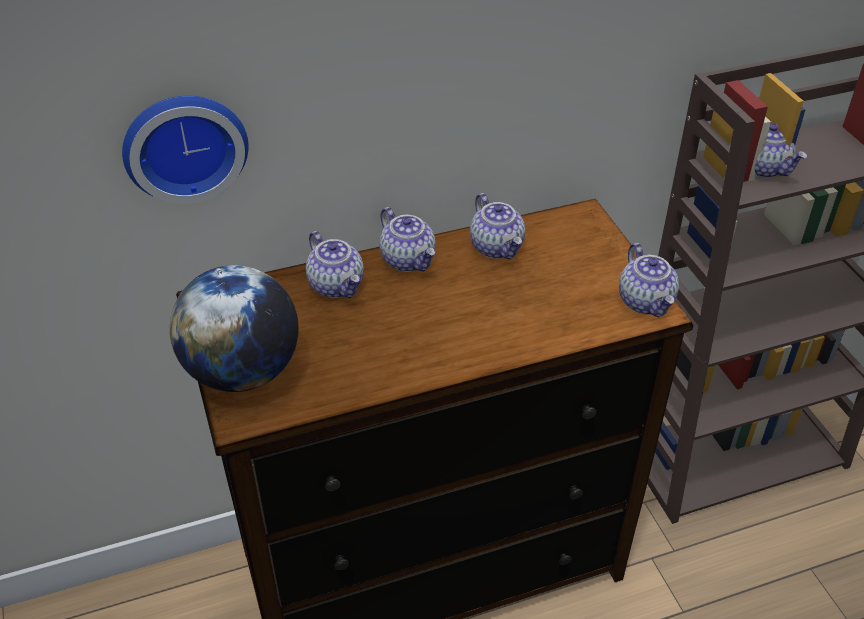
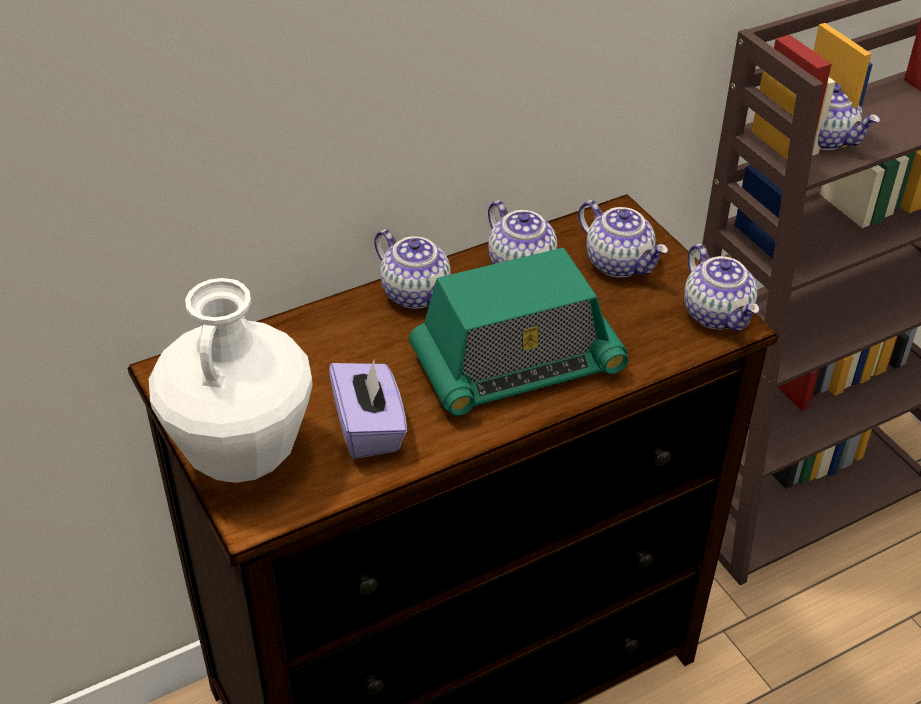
camera: 10 degrees left, 0 degrees up
wall clock [122,96,249,204] -> none
globe [170,265,299,392] -> white vase [149,278,313,483]
teapot [306,231,364,298] -> teapot moved to [578,200,668,278]
none -> purple tissue box [329,358,407,459]
none -> radio [409,248,629,416]

